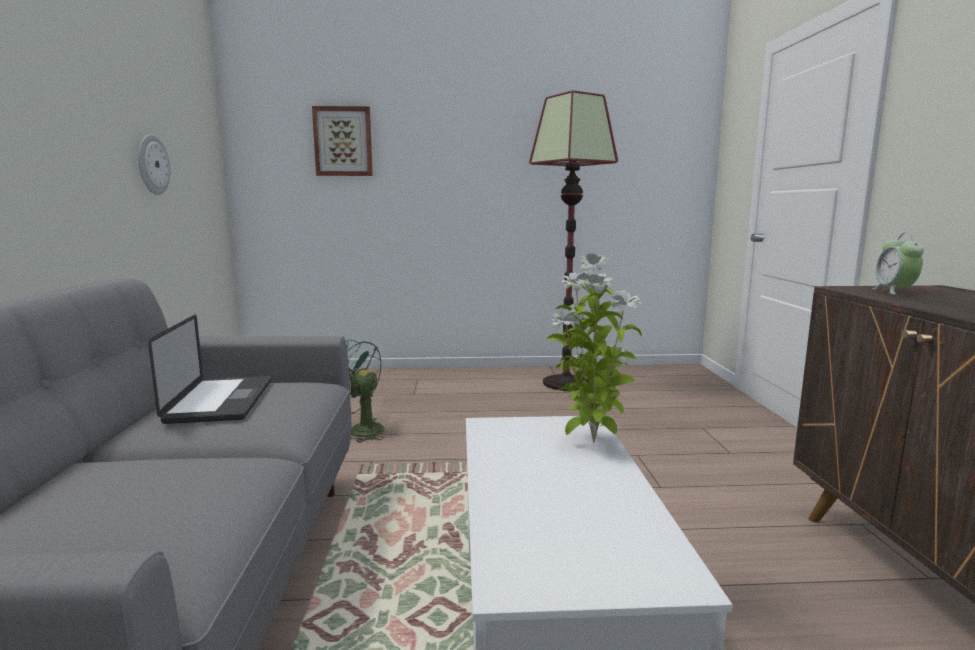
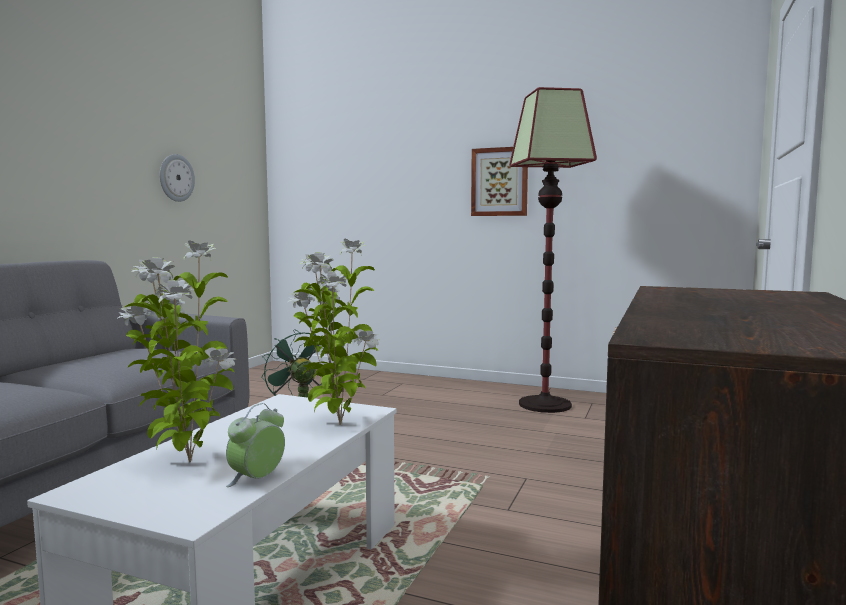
camera: 25 degrees right, 5 degrees down
laptop [148,314,272,424] -> none
picture [312,106,373,176] -> picture moved to [471,147,528,216]
alarm clock [872,233,924,295] -> alarm clock moved to [226,403,285,487]
none -> potted plant [118,241,236,462]

